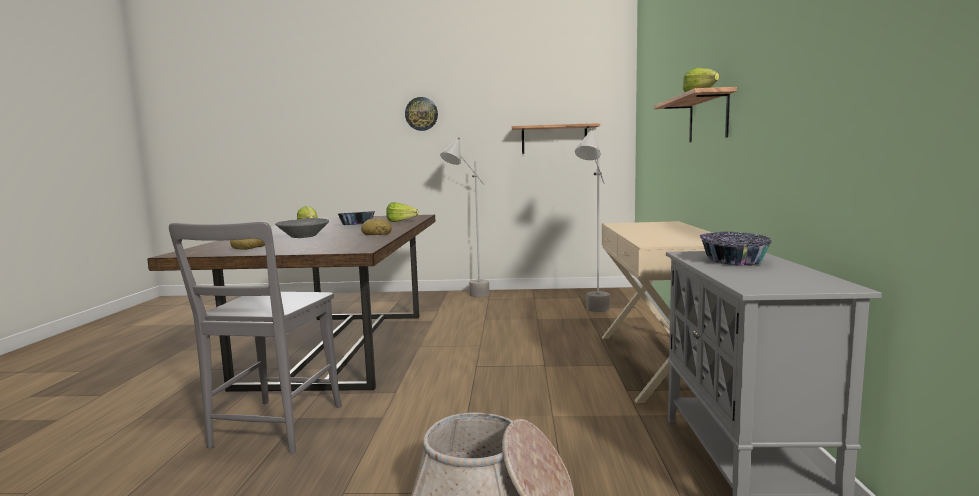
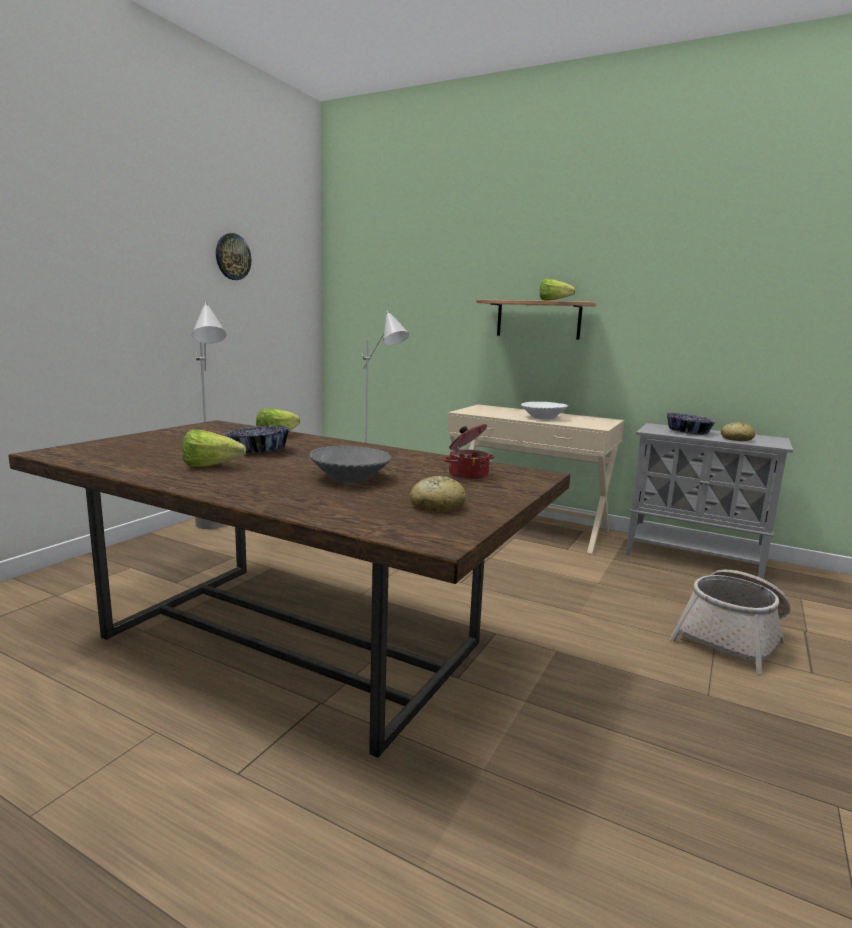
camera: 65 degrees left, 5 degrees up
grey chair [169,221,342,454] -> none
bread [361,218,392,235] -> bread moved to [721,422,755,441]
wall clock [405,97,438,131] -> wall clock moved to [216,233,251,280]
shelf [512,123,600,154] -> none
none -> cooking pot [444,424,494,480]
none -> white bowl [521,402,568,419]

